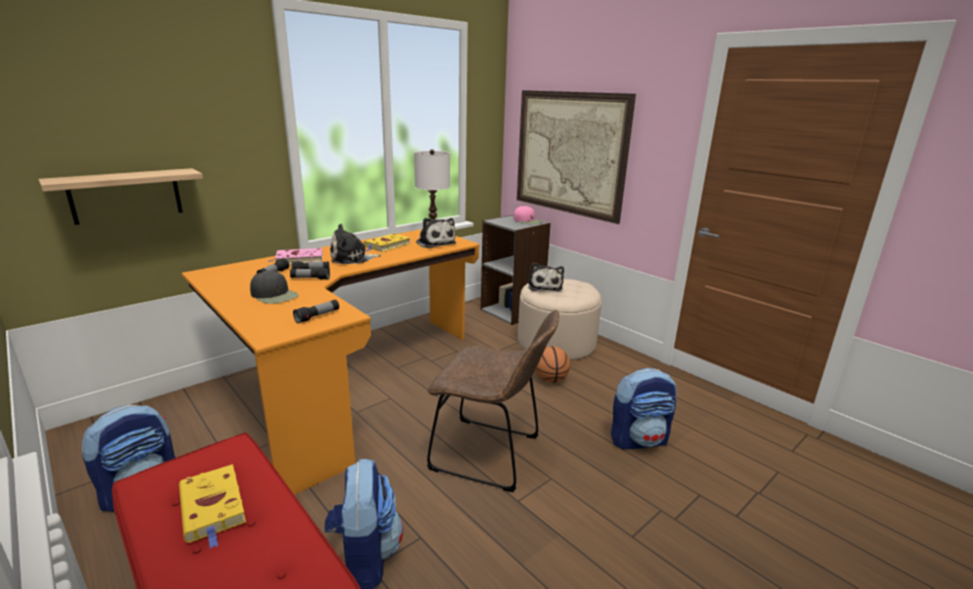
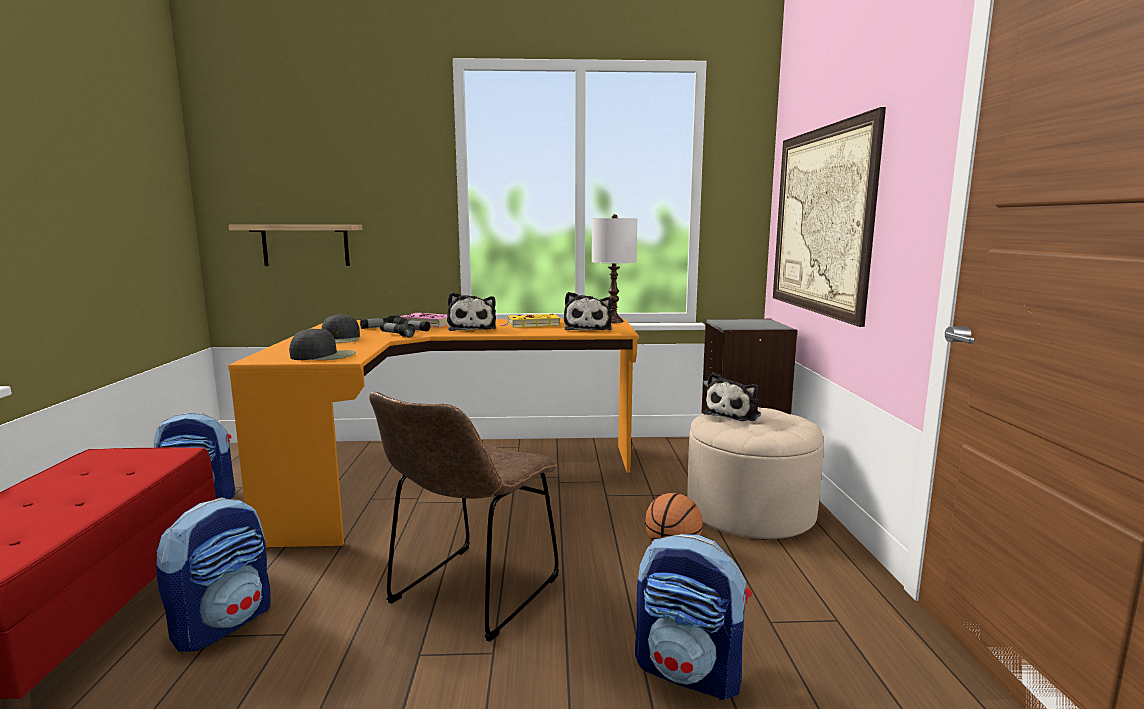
camera: 40 degrees right, 10 degrees down
yellow book [179,464,246,549] -> none
flashlight [293,300,339,324] -> black cap [289,328,356,360]
plush toy [330,224,381,264] -> plush toy turned 120 degrees counterclockwise [447,292,496,331]
brown chair [427,310,559,492] -> brown chair turned 60 degrees clockwise [369,392,559,642]
pink cap [513,206,543,224] -> none

